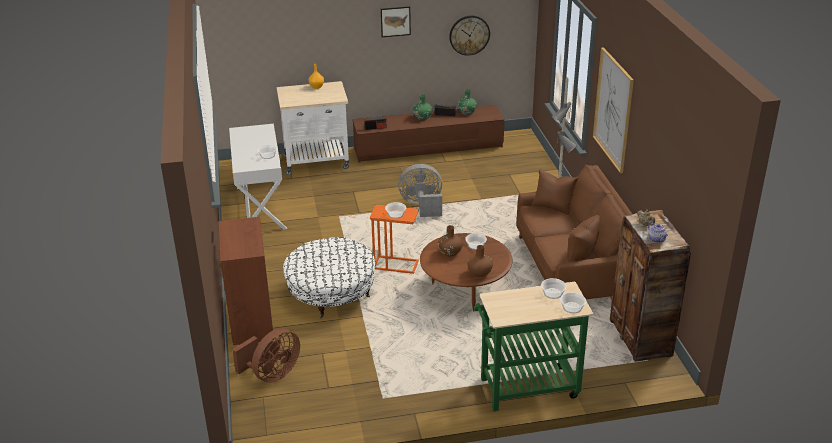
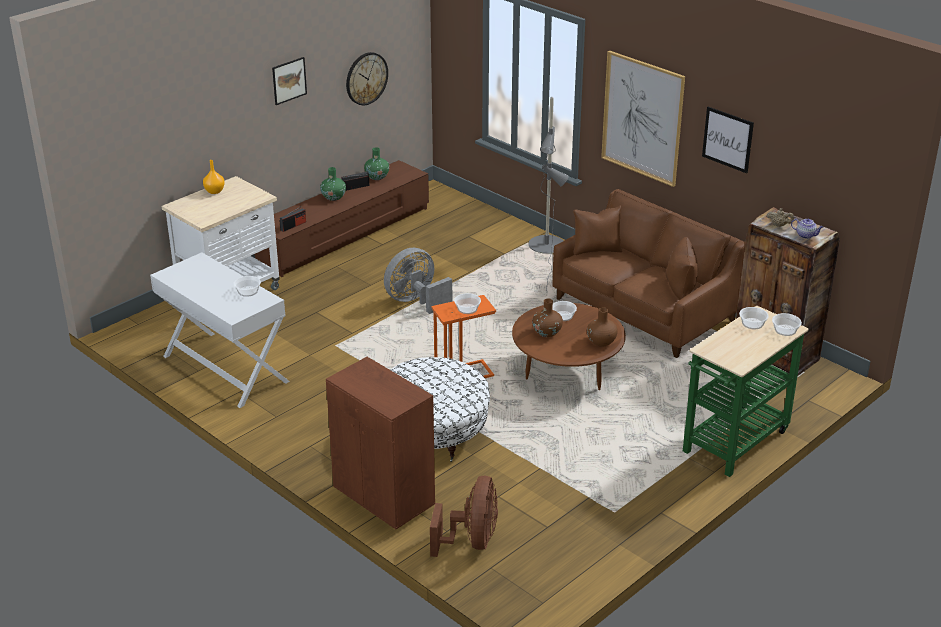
camera: 35 degrees left, 0 degrees up
none -> picture [702,107,754,173]

